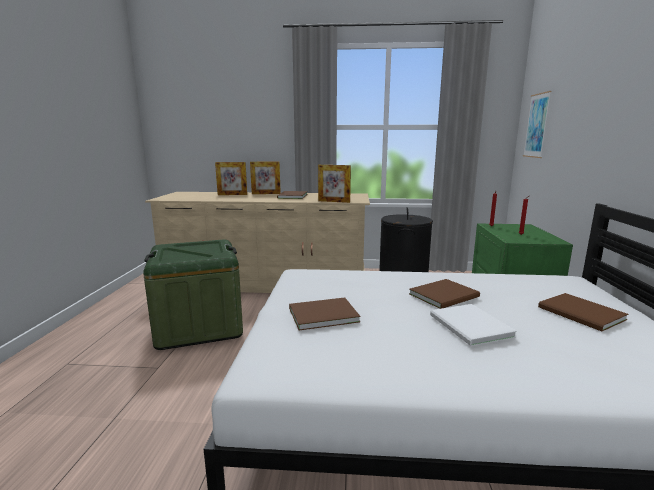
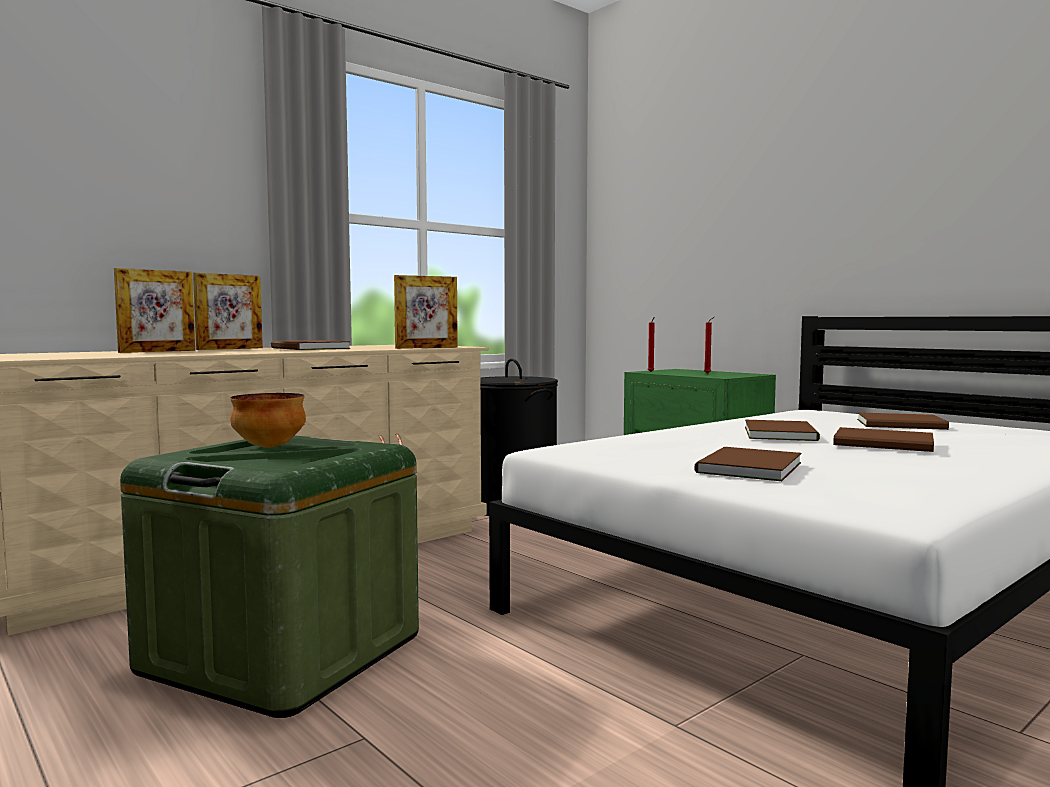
camera: 45 degrees left, 10 degrees down
white book [430,304,517,346] -> brown book [833,427,934,452]
picture [523,91,551,158] -> none
none -> bowl [230,393,306,448]

